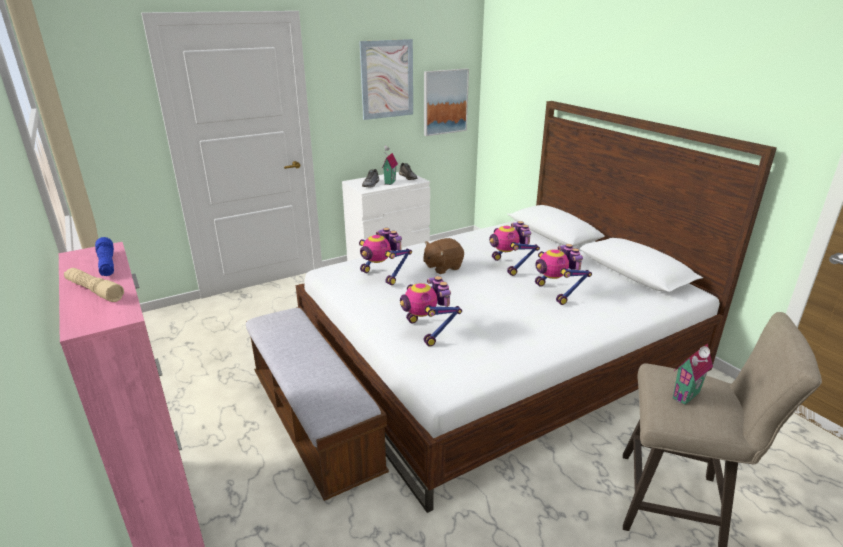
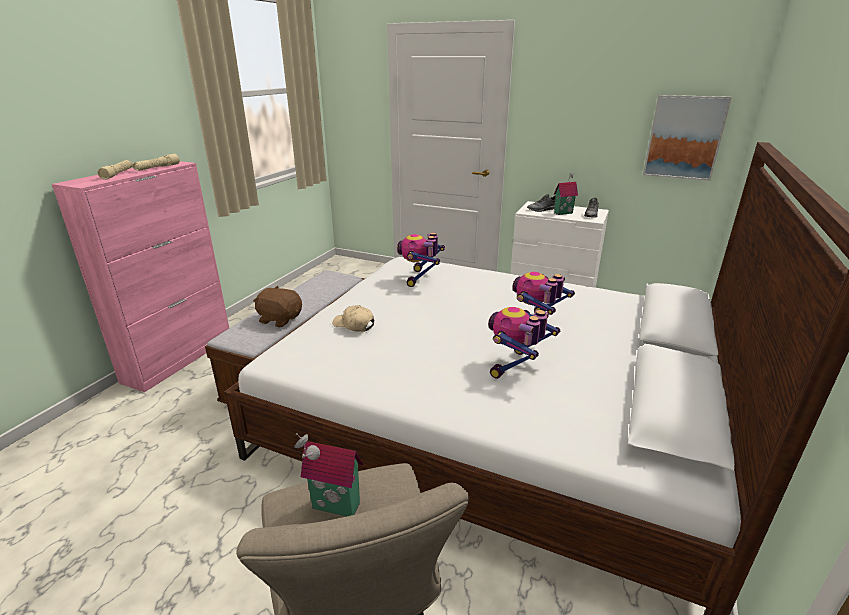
camera: 55 degrees right, 0 degrees up
blue flashlight [95,237,114,276] -> beige flashlight [132,154,180,171]
picture [359,39,413,120] -> none
toy robot [400,276,462,346] -> beige cap [332,305,374,332]
brown plush toy [423,238,464,274] -> brown plush toy moved to [253,286,302,328]

